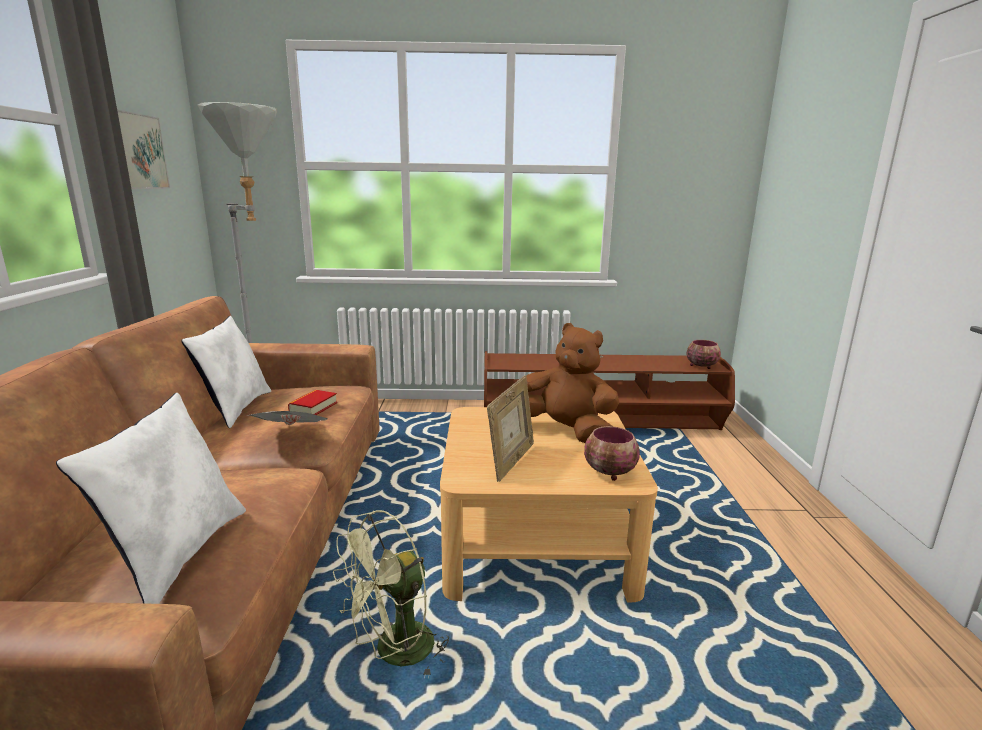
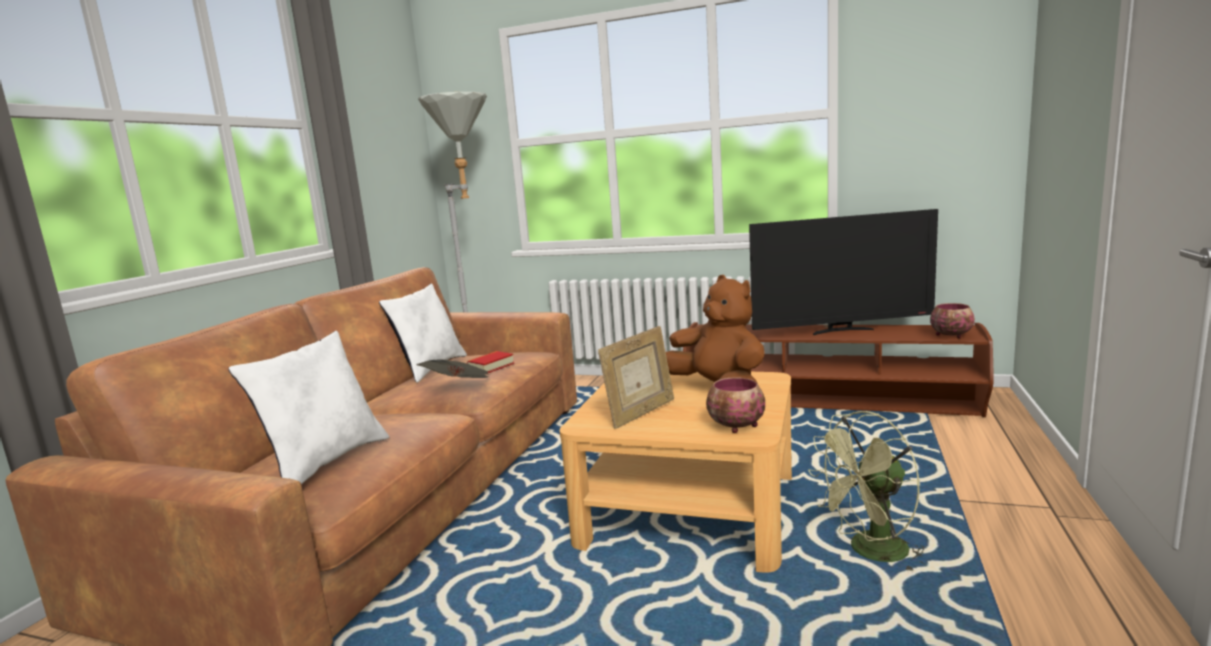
camera: 20 degrees right, 5 degrees down
picture [117,110,170,189] -> none
green fan [333,510,449,679] -> green fan moved to [808,411,926,573]
none -> television [749,209,938,335]

